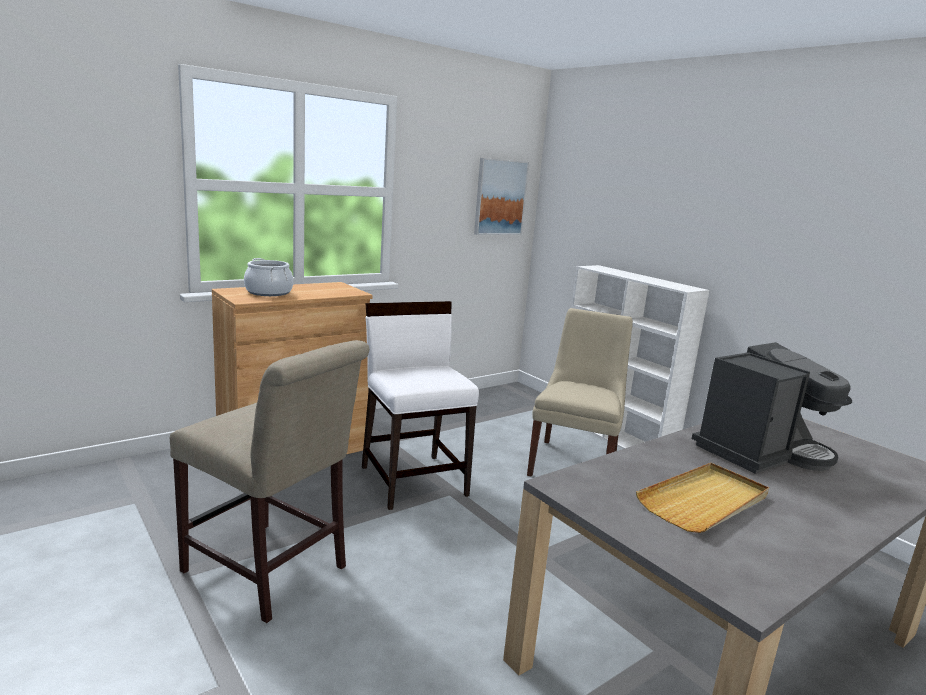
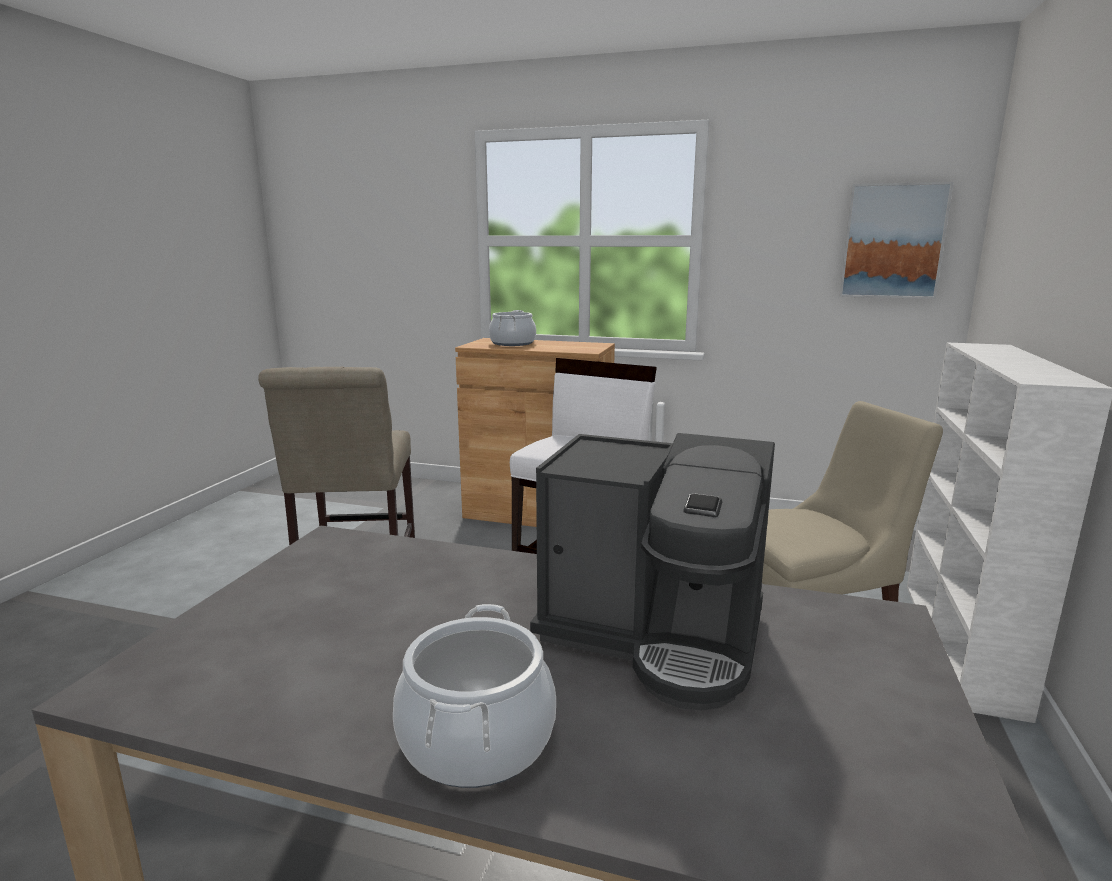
camera: 55 degrees right, 0 degrees up
beige tray [636,463,769,533] -> none
none -> cooking pot [393,604,556,788]

